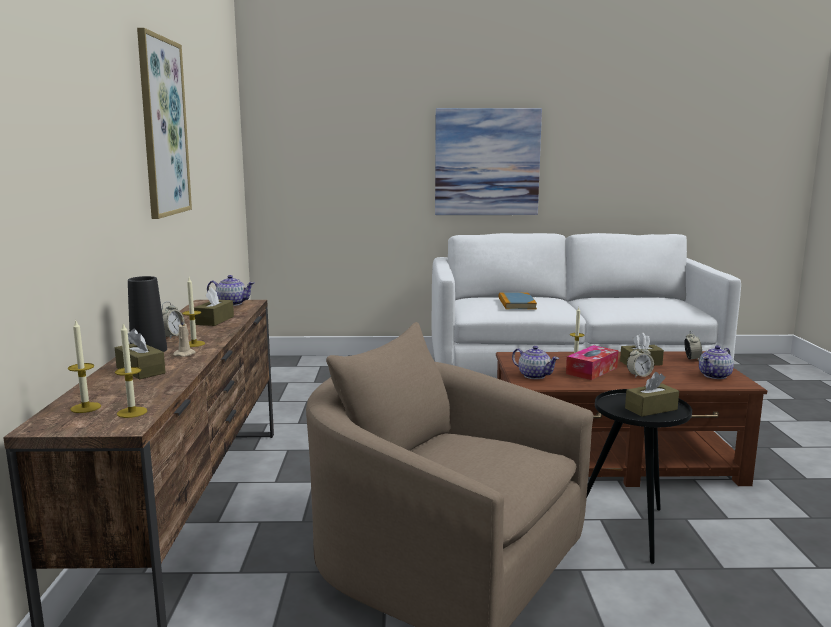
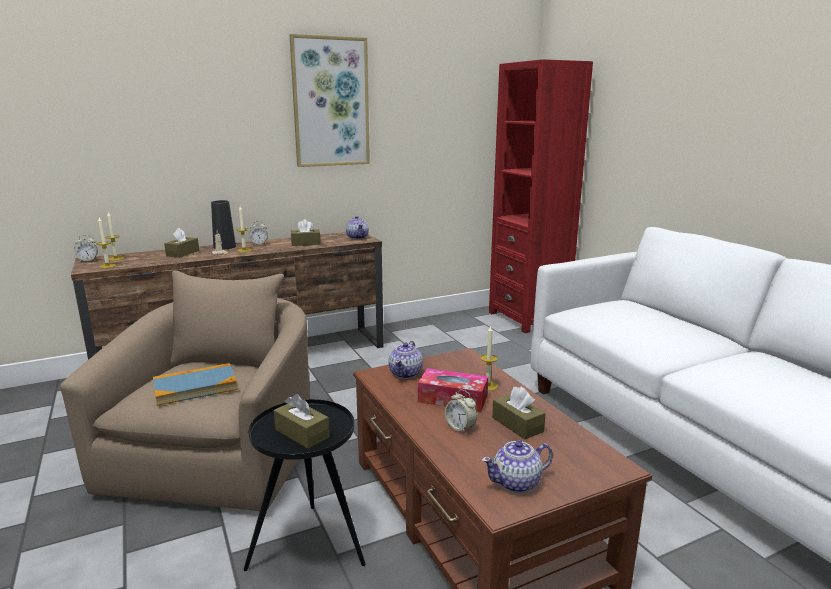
camera: 65 degrees right, 5 degrees up
picture [435,108,542,215] -> none
book [499,292,537,310] -> book moved to [153,363,238,406]
alarm clock [684,331,702,361] -> alarm clock moved to [74,235,98,262]
teapot [699,345,734,379] -> teapot turned 45 degrees counterclockwise [482,441,553,493]
none -> red bookcase [489,59,593,333]

